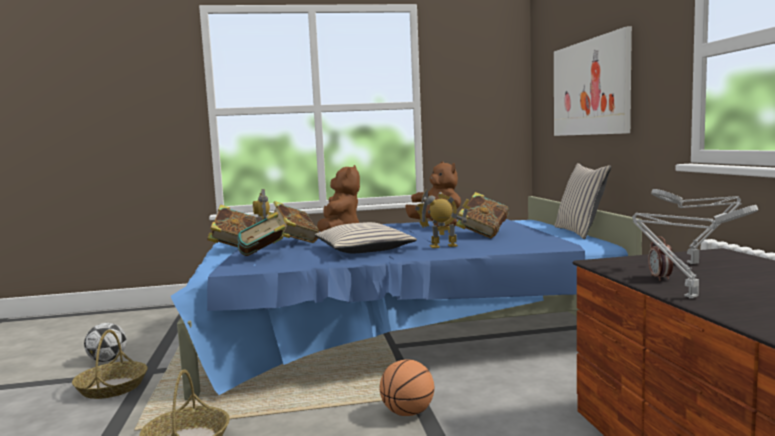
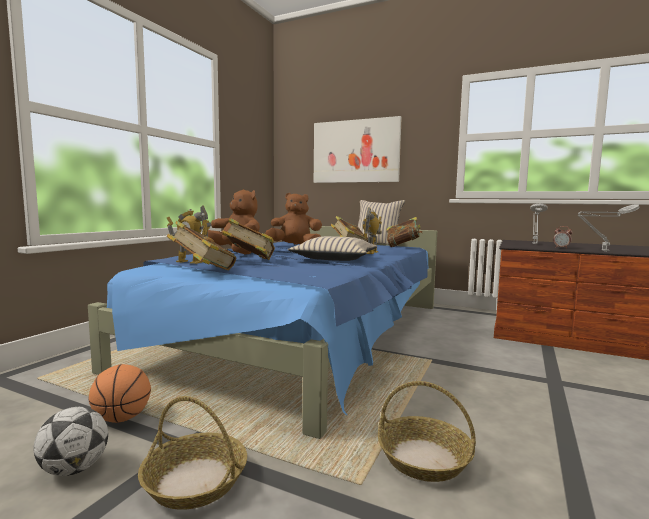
camera: 55 degrees left, 0 degrees up
book [238,212,286,256] -> book moved to [387,217,423,247]
basketball [379,359,435,416] -> basketball moved to [88,364,151,423]

